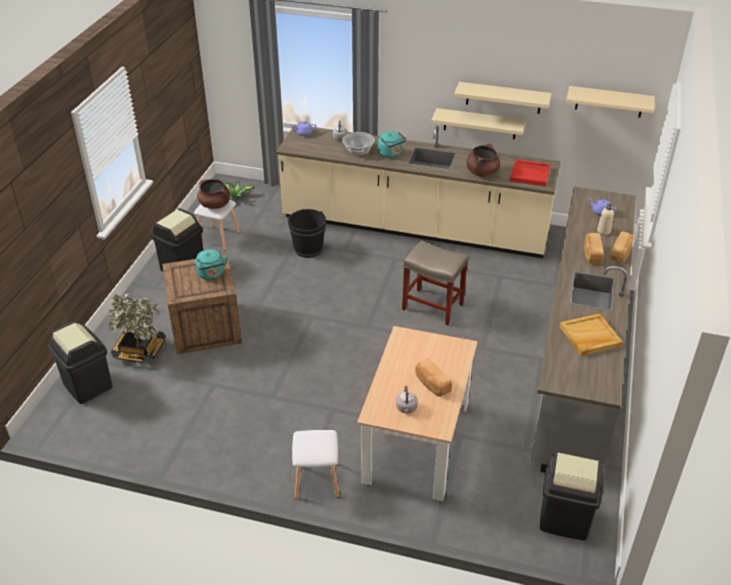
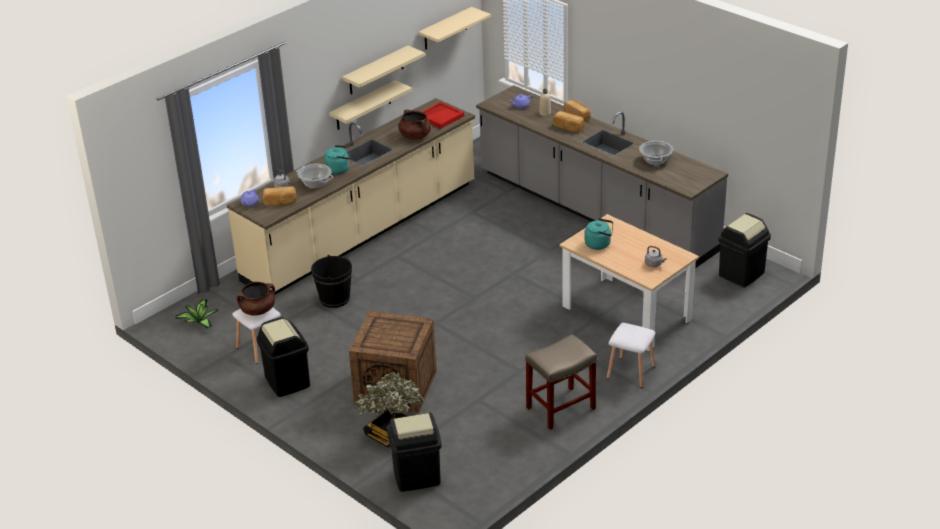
camera: 60 degrees left, 5 degrees down
turquoise kettle [195,249,228,280] -> turquoise kettle moved to [585,218,613,250]
beige stool [402,240,469,325] -> beige stool moved to [525,334,597,430]
bread [415,358,452,397] -> bread moved to [263,186,296,206]
beige tray [560,314,623,356] -> cooking pot [639,141,673,165]

